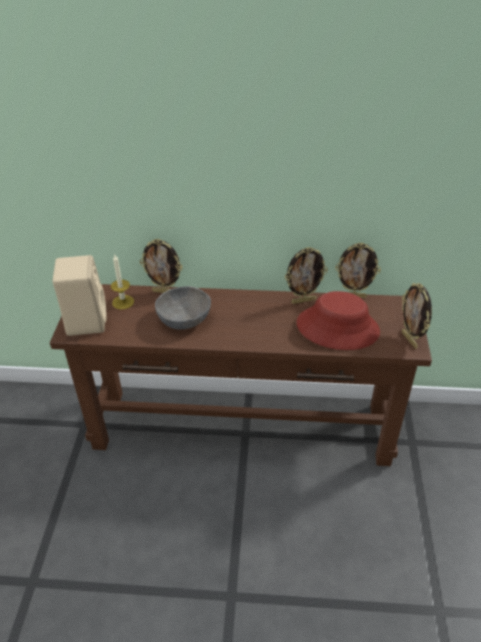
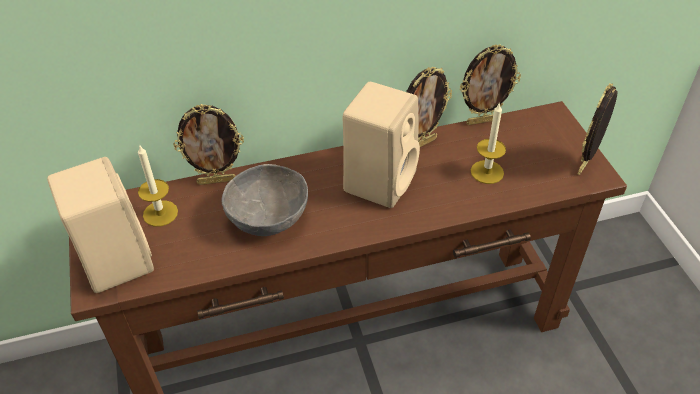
camera: 20 degrees left, 5 degrees up
red hat [297,291,380,350] -> candle [471,102,506,184]
picture frame [402,283,432,349] -> picture frame turned 75 degrees clockwise [578,83,617,175]
none -> beige speaker [343,82,420,208]

